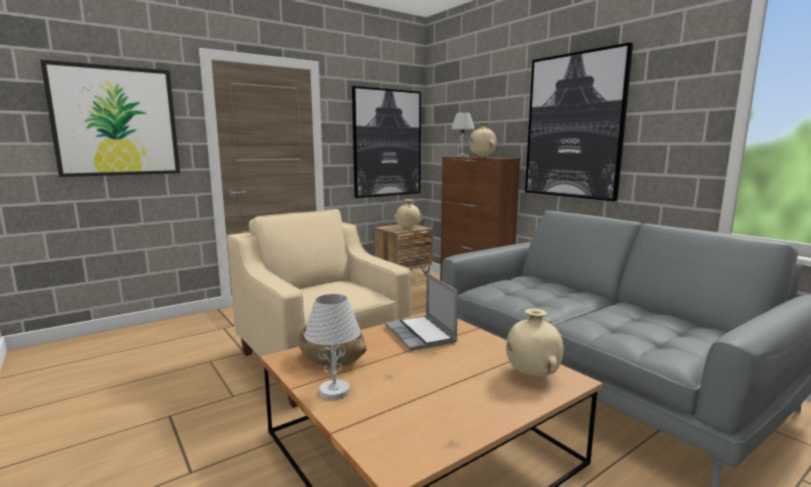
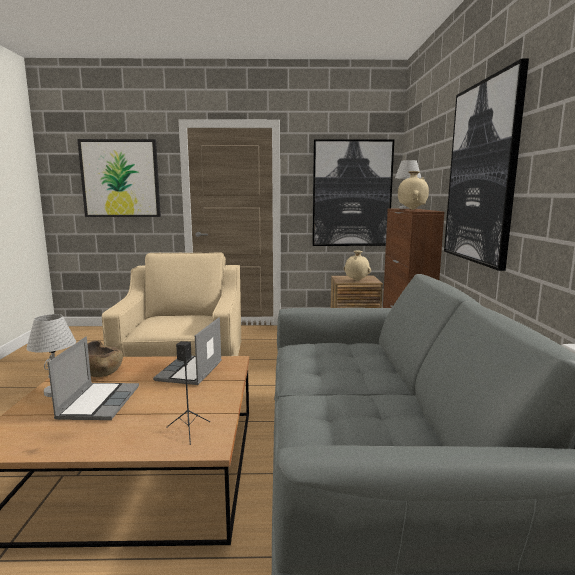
camera: 35 degrees right, 0 degrees up
beige vase [506,308,564,377] -> black speaker [166,341,210,445]
none -> laptop [48,337,139,420]

